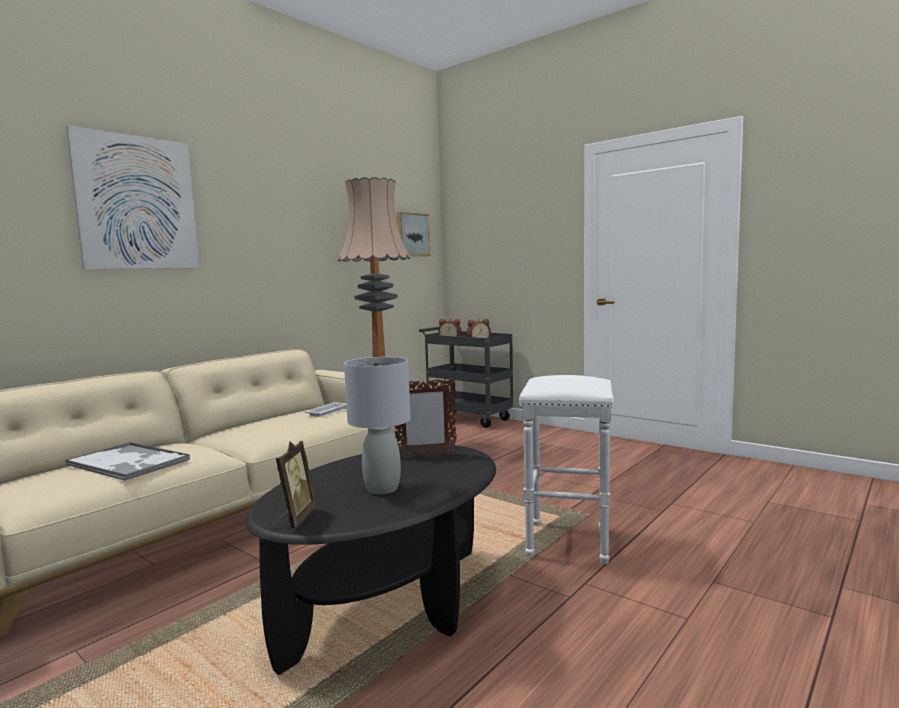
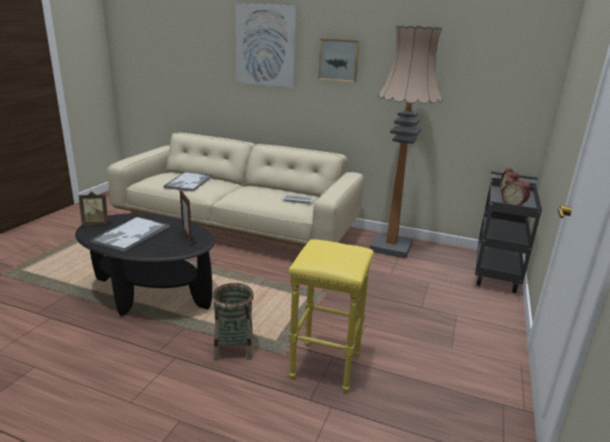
camera: 70 degrees right, 15 degrees up
grey table lamp [344,357,411,494] -> tray [90,217,169,252]
picture [396,212,431,256] -> picture moved to [318,39,360,82]
white stool [519,375,614,565] -> basket [212,283,254,360]
none -> yellow stool [289,239,374,393]

